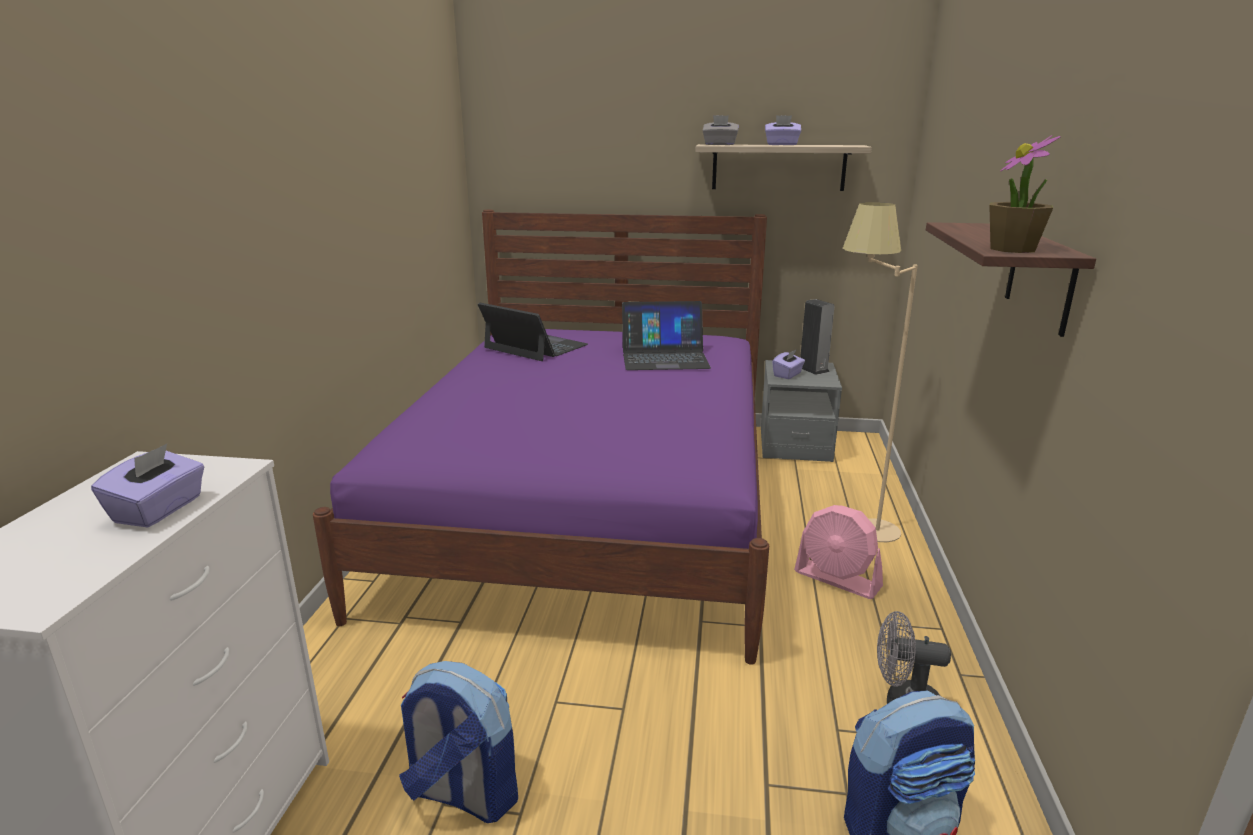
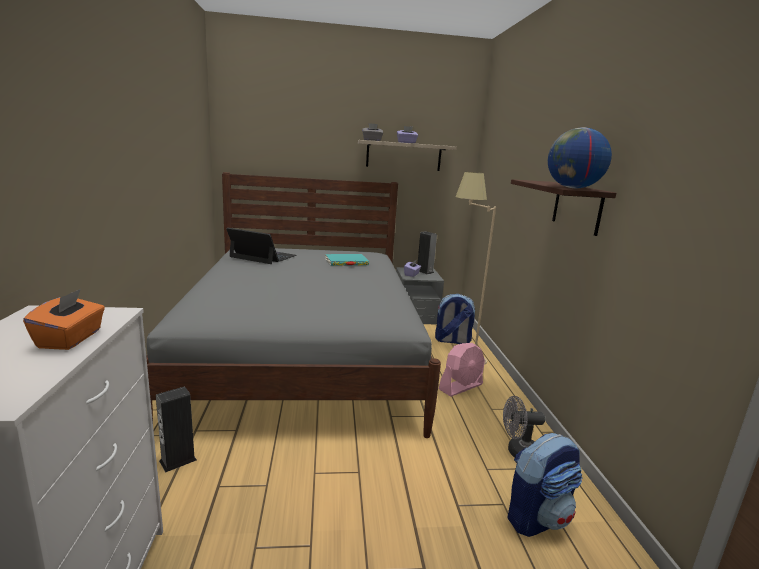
camera: 15 degrees left, 5 degrees down
purple tissue box [91,444,204,528] -> orange tissue box [23,289,105,350]
purple bed [313,210,769,665] -> grey bed [146,172,441,438]
backpack [399,661,518,823] -> backpack moved to [435,294,475,344]
laptop [622,301,711,370] -> turquoise book [326,254,369,266]
pink fan [794,505,883,599] -> pink fan turned 60 degrees counterclockwise [439,343,485,397]
potted plant [989,135,1060,253] -> globe [548,127,612,188]
none -> speaker [156,386,197,472]

